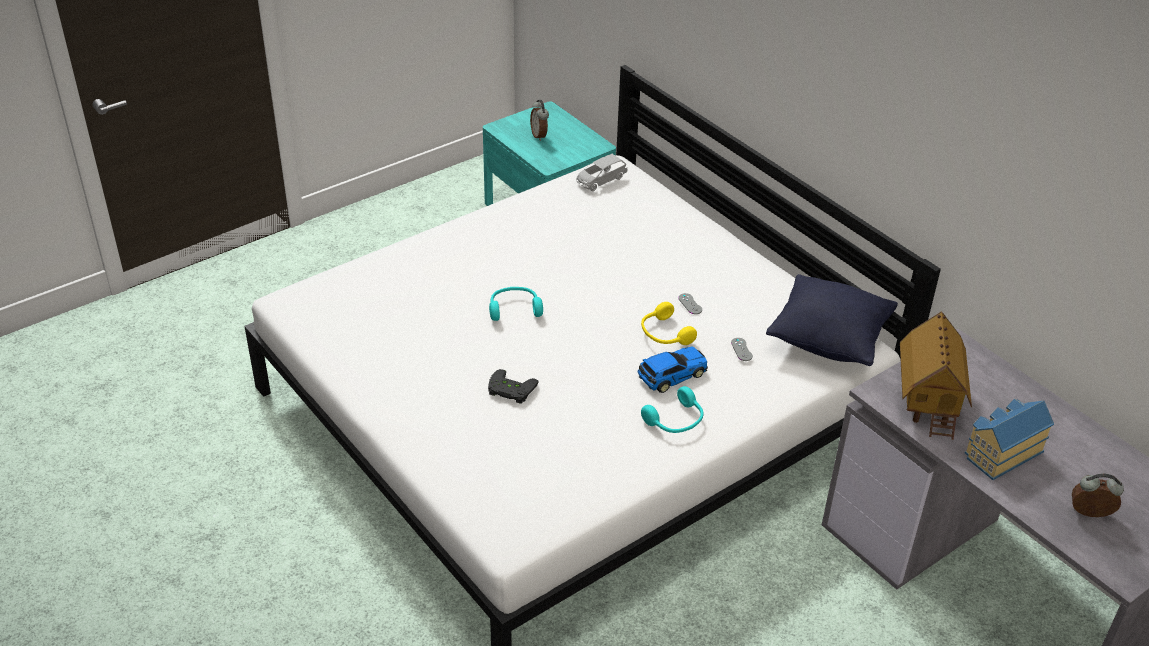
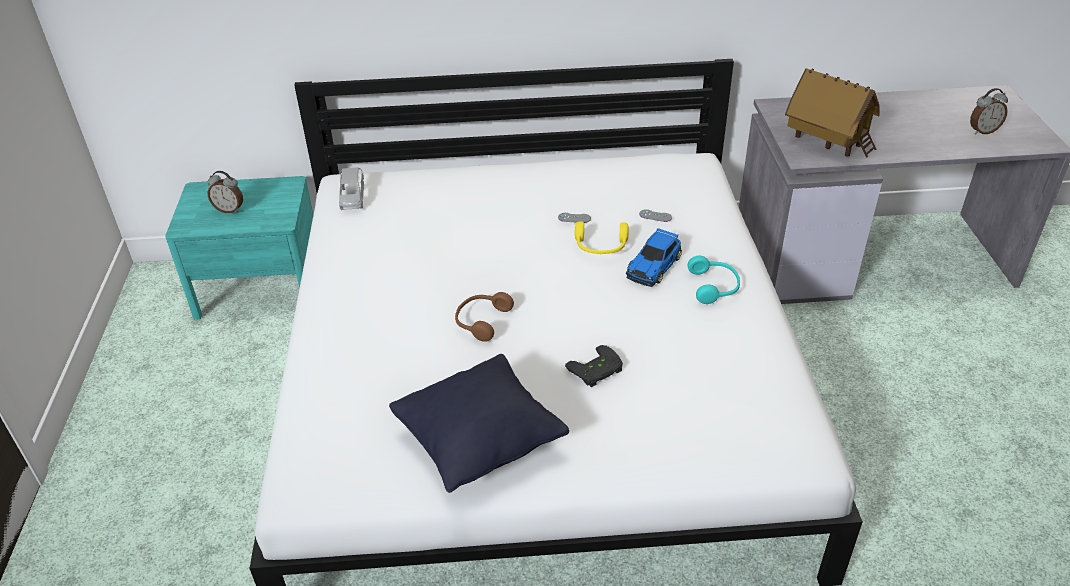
camera: 55 degrees left, 0 degrees up
turquoise headphones [489,287,543,321] -> brown headphones [455,292,514,342]
toy car [637,346,708,393] -> toy car turned 150 degrees counterclockwise [626,228,682,287]
black pillow [766,274,898,366] -> black pillow moved to [389,354,569,493]
toy house [965,399,1054,480] -> none
alarm clock [1072,474,1124,517] -> alarm clock turned 150 degrees counterclockwise [970,88,1008,135]

